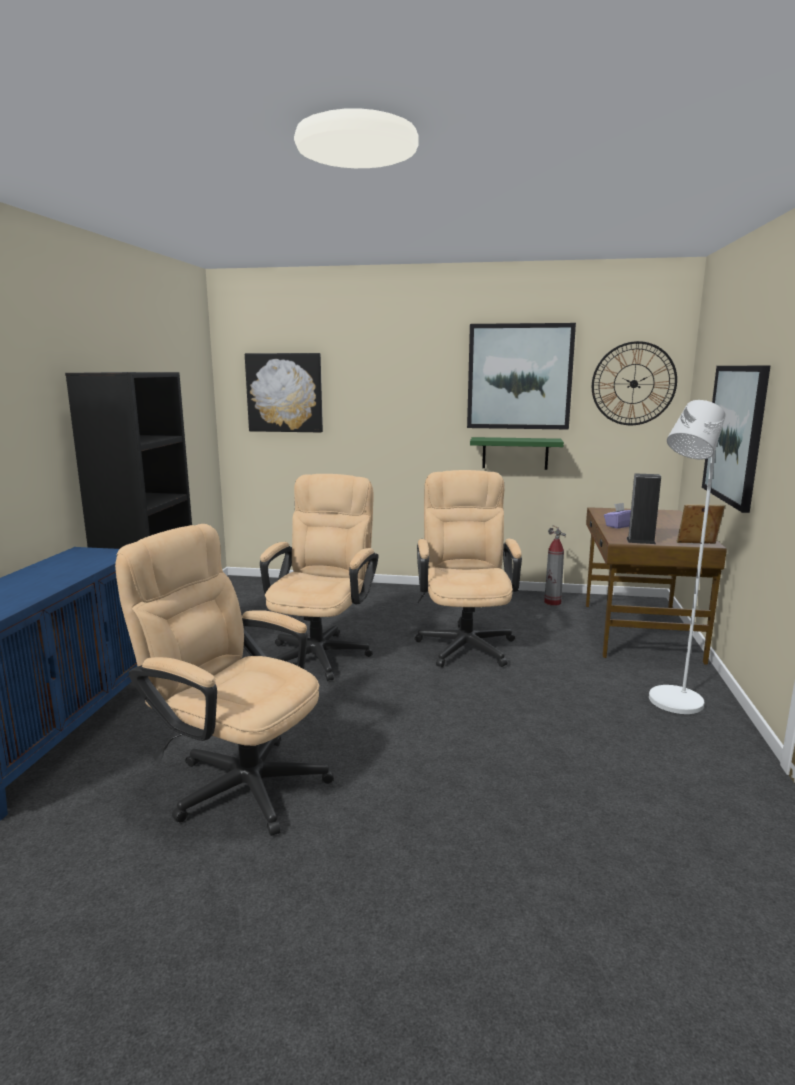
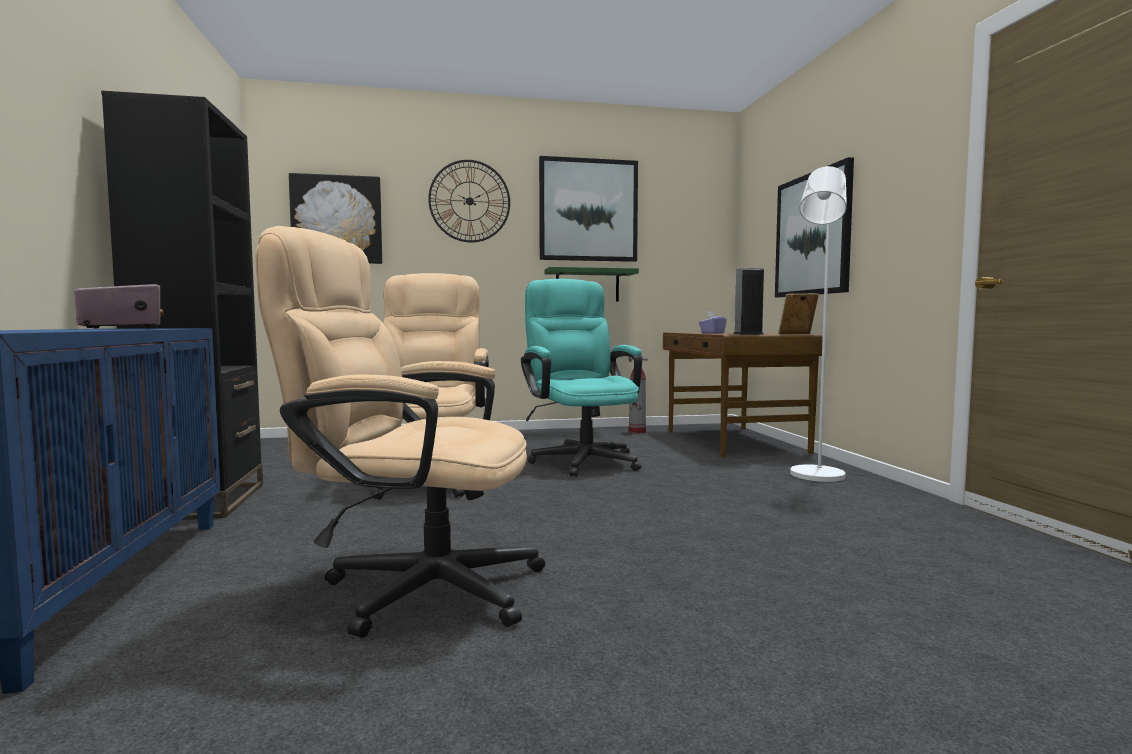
camera: 20 degrees left, 10 degrees down
beige office chair [415,470,522,667] -> turquoise office chair [521,279,642,477]
wall clock [592,341,677,425] -> wall clock moved to [428,160,510,243]
none -> radio [74,284,163,329]

